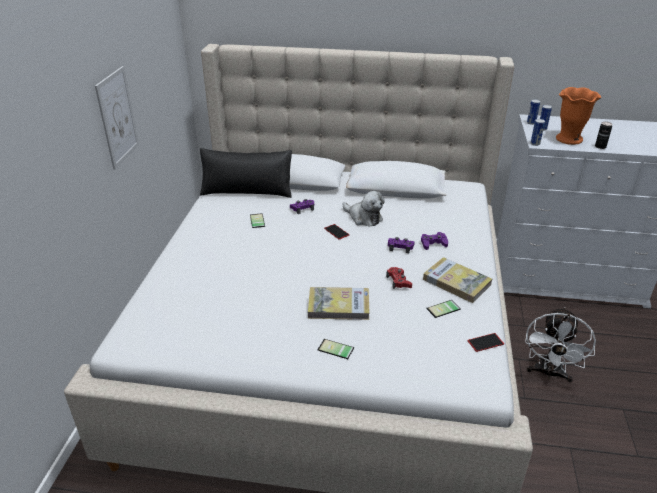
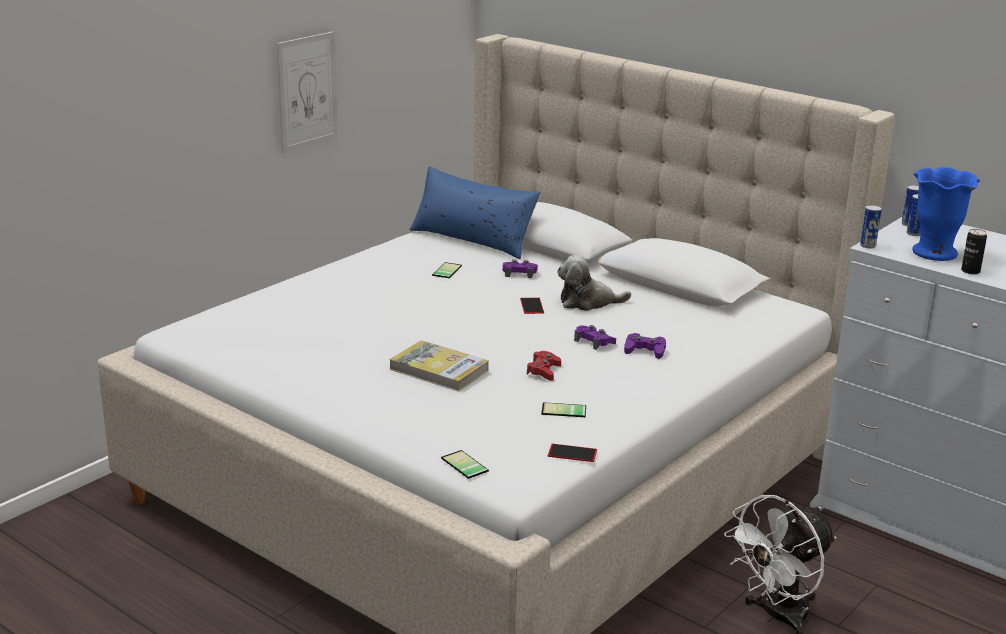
camera: 30 degrees right, 10 degrees down
black pillow [200,148,292,198] -> blue pillow [410,166,540,259]
phone [318,339,354,359] -> phone moved to [441,450,489,479]
plush toy [342,191,385,227] -> plush toy turned 105 degrees clockwise [557,255,631,311]
book [423,257,492,303] -> none
orange vase [556,87,601,145] -> blue vase [912,167,980,261]

